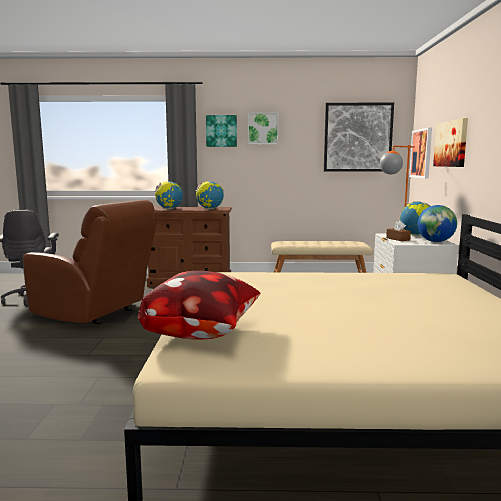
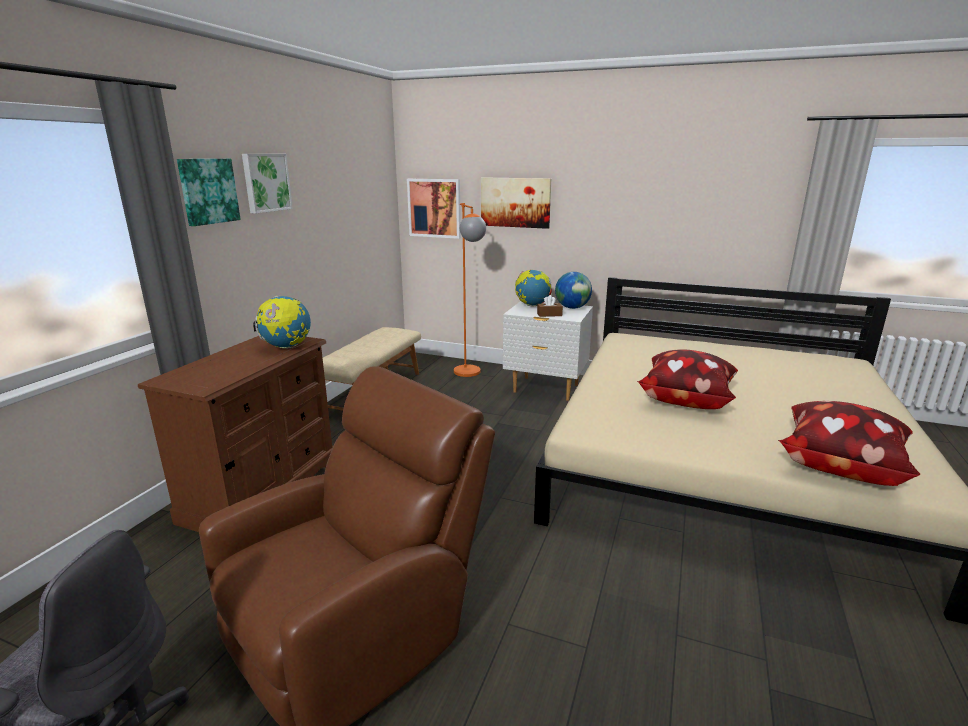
camera: 70 degrees left, 10 degrees up
globe [155,181,183,210] -> none
picture [324,103,394,172] -> none
none -> pillow [637,349,738,409]

